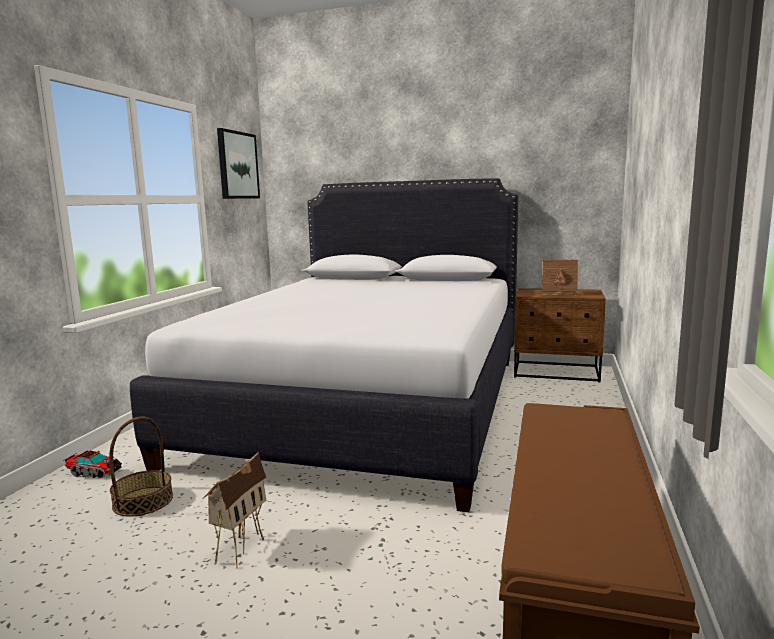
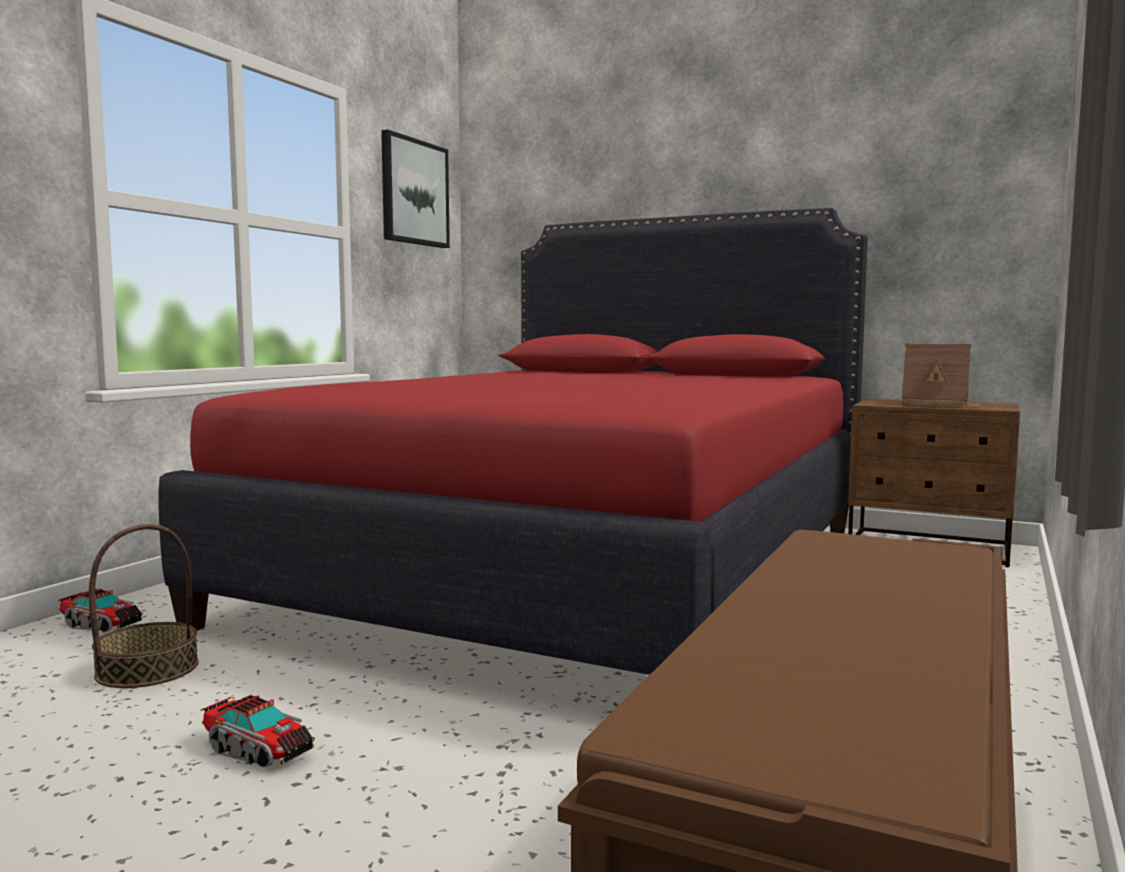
camera: 10 degrees right, 5 degrees down
white bed [130,178,519,512] -> red bed [158,208,868,675]
toy house [202,452,267,568] -> toy truck [200,694,315,768]

